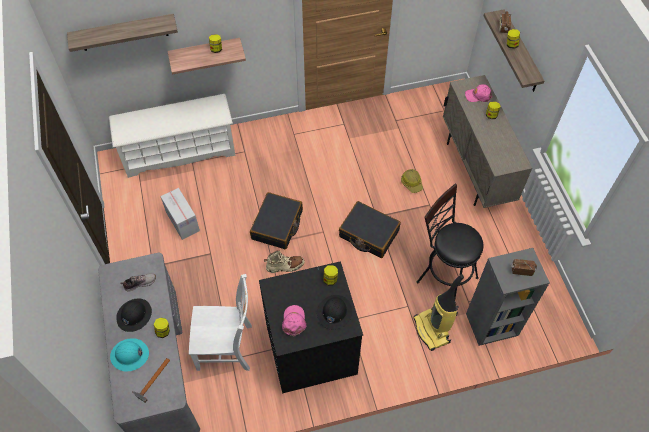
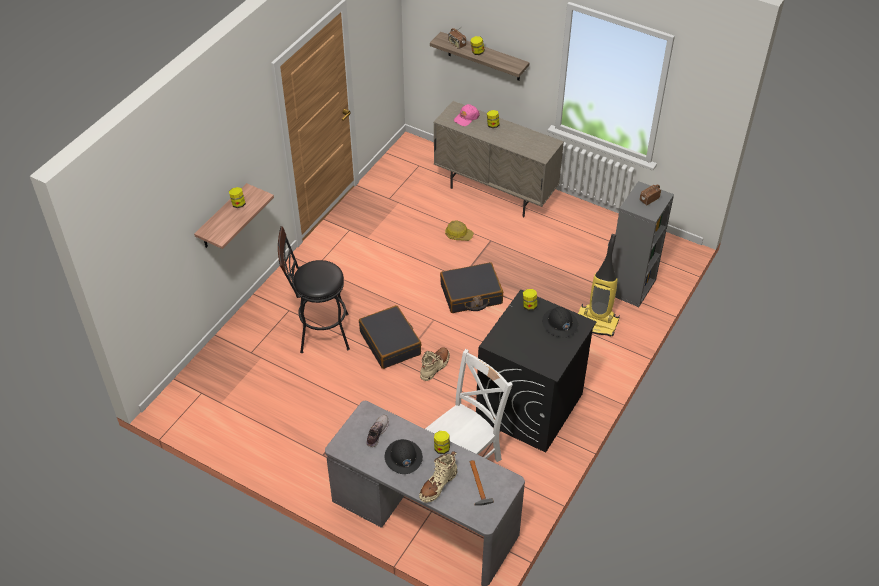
camera: 45 degrees left, 10 degrees down
shelf [67,14,178,52] -> none
white shoe rack [109,94,236,178] -> none
turquoise hard hat [110,338,149,371] -> beige boot [419,451,457,503]
cardboard box [160,188,200,240] -> none
pink cap [282,305,307,337] -> none
black stool [417,183,483,298] -> black stool moved to [278,226,350,353]

